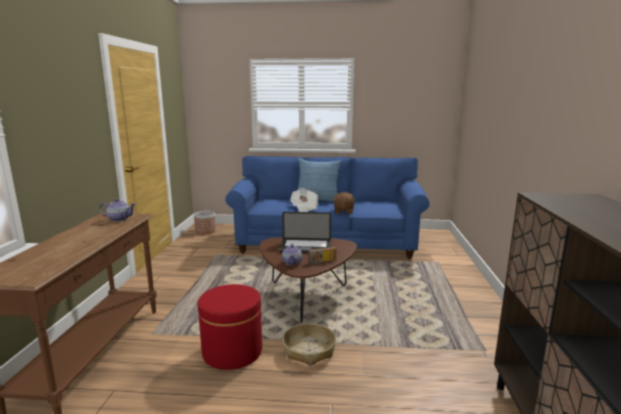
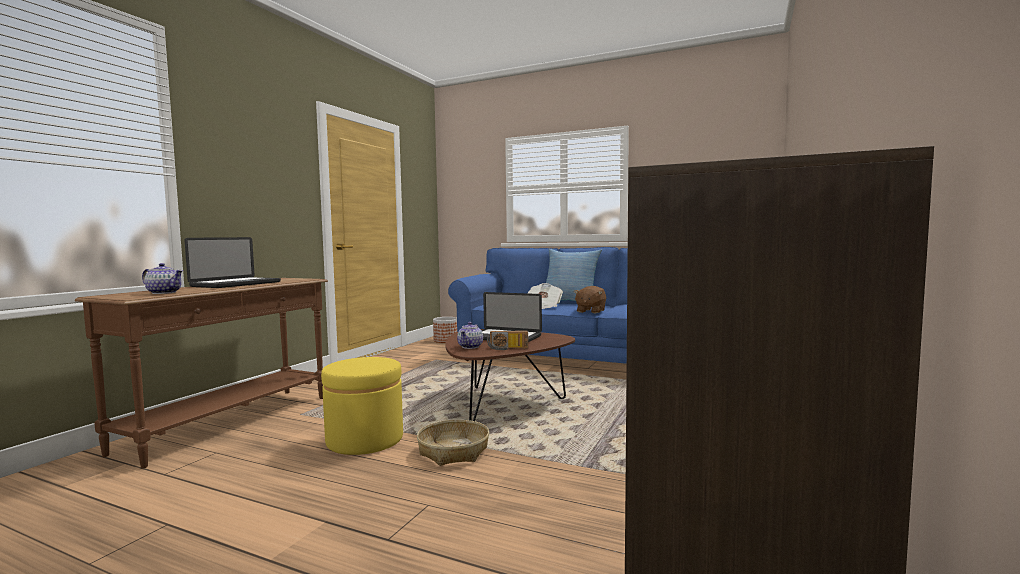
camera: 20 degrees right, 10 degrees down
teapot [99,199,136,221] -> teapot moved to [142,263,183,294]
red ottoman [198,284,262,370] -> yellow ottoman [321,357,403,455]
none -> laptop [185,237,281,288]

